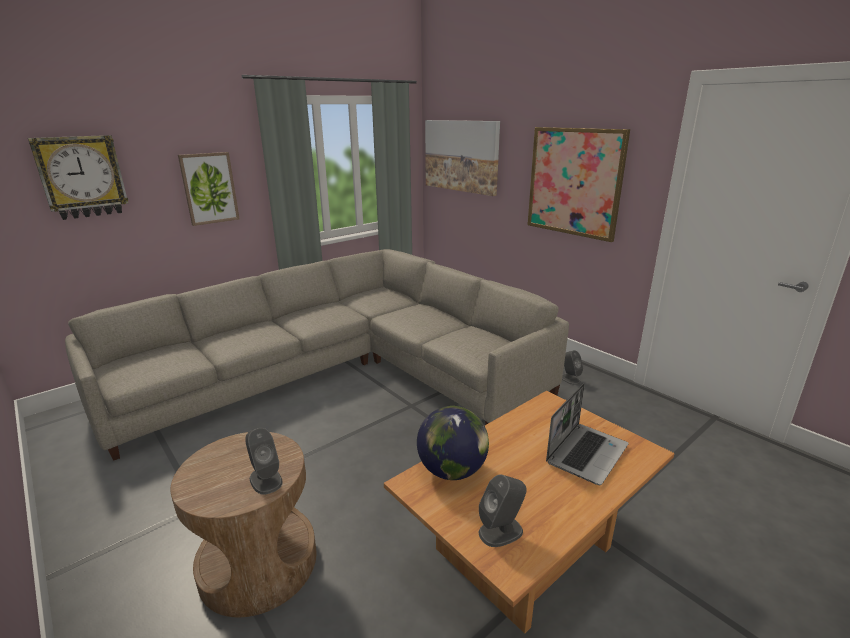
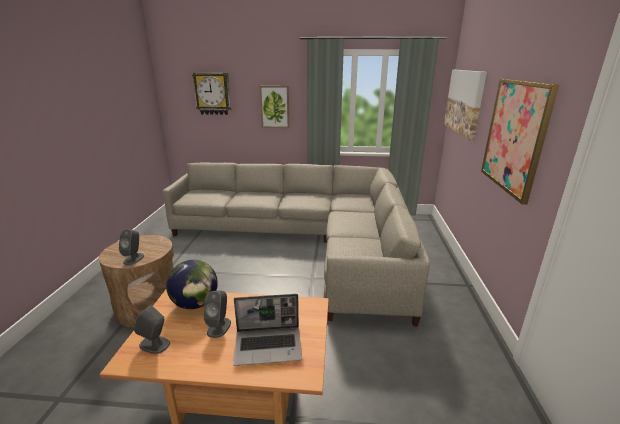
camera: 45 degrees right, 0 degrees up
grey speaker [562,350,583,385] -> grey speaker moved to [204,290,231,338]

